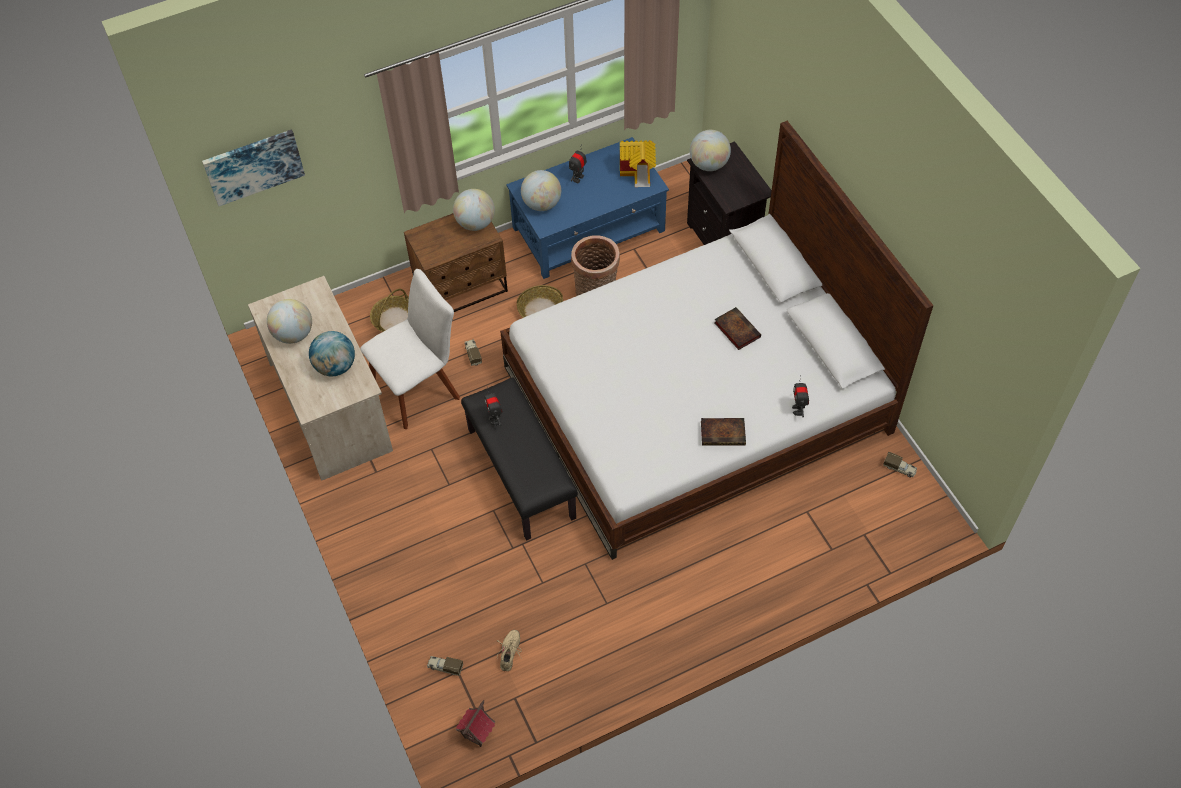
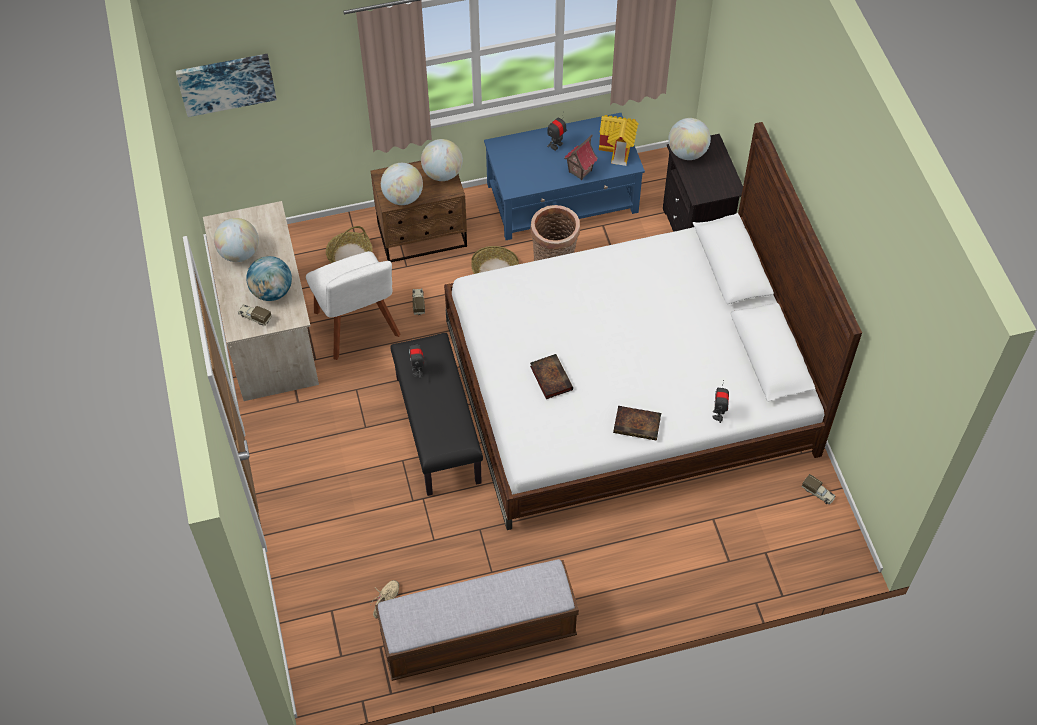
camera: 10 degrees right, 0 degrees up
white chair [360,269,460,429] -> white chair turned 90 degrees clockwise [306,251,400,360]
toy truck [427,656,463,676] -> toy truck moved to [238,304,272,326]
toy house [456,700,496,747] -> toy house moved to [564,135,598,180]
globe [521,170,561,211] -> globe moved to [381,163,423,205]
book [714,307,761,350] -> book moved to [530,354,573,399]
none -> bench [375,559,579,681]

